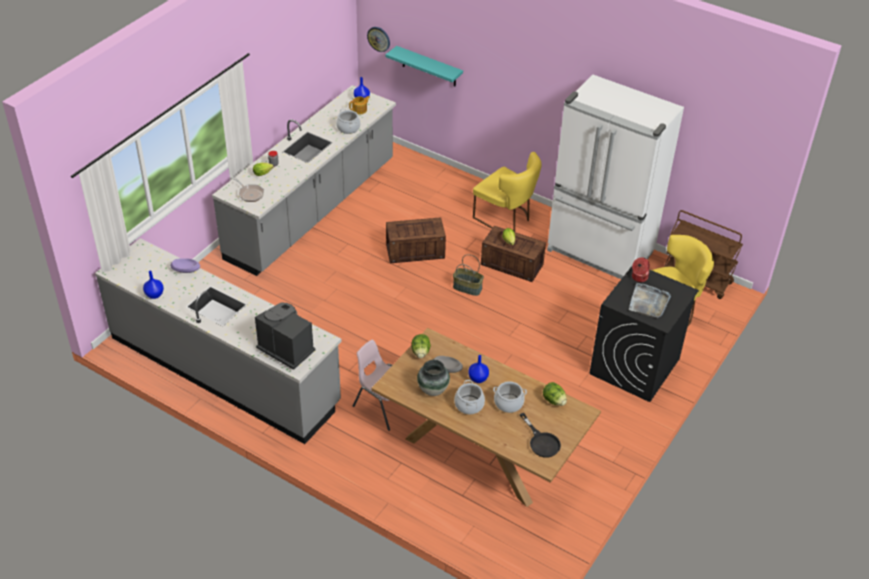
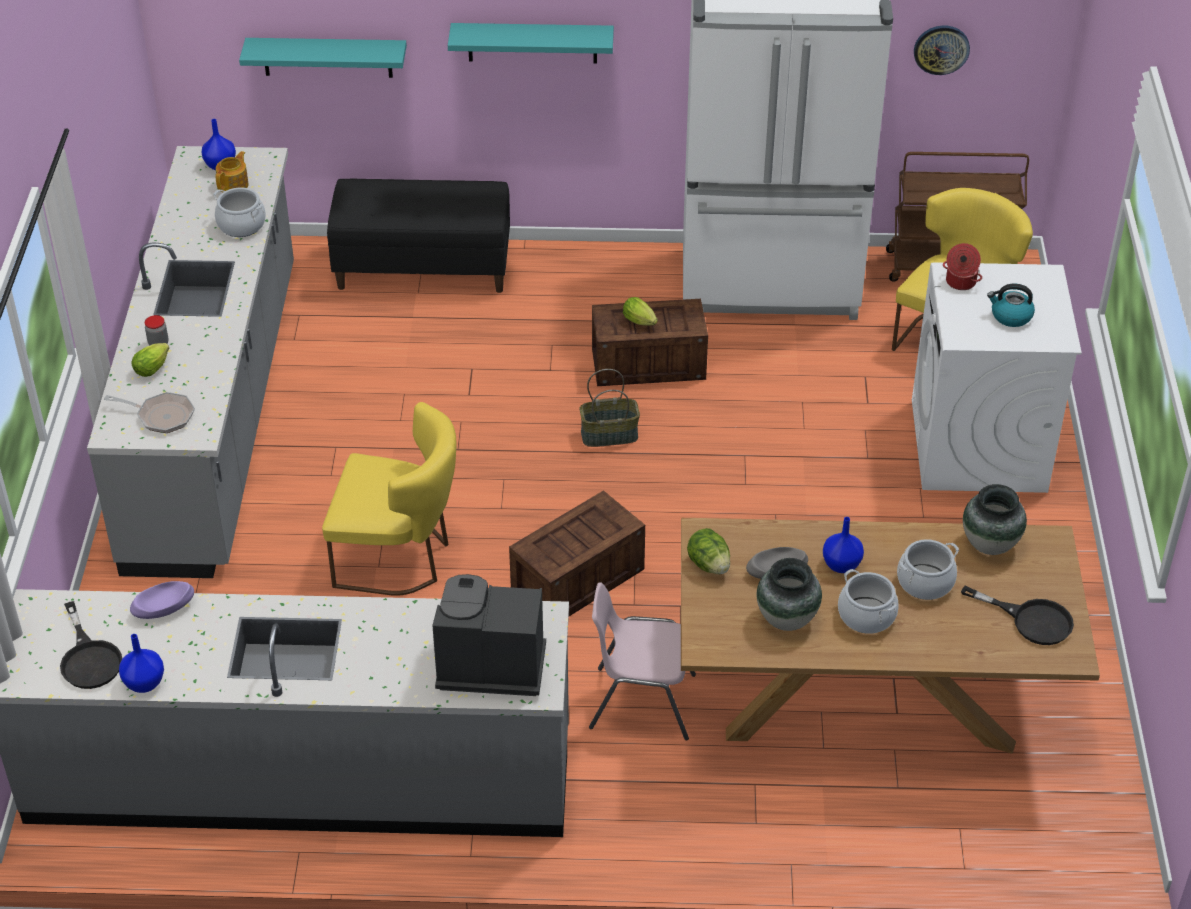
camera: 30 degrees left, 0 degrees up
wall clock [367,27,390,52] -> wall clock moved to [914,26,970,75]
crate [386,217,446,263] -> crate moved to [509,490,645,616]
yellow chair [473,152,542,232] -> yellow chair moved to [322,402,457,596]
lettuce [543,382,567,406] -> vase [963,484,1027,555]
black washing machine [590,266,699,402] -> white washing machine [912,262,1082,493]
grey tray [629,283,671,318] -> kettle [987,284,1035,327]
none -> black frying pan [60,601,122,689]
none -> black bench [327,179,510,293]
none -> turquoise shelf [448,23,614,64]

